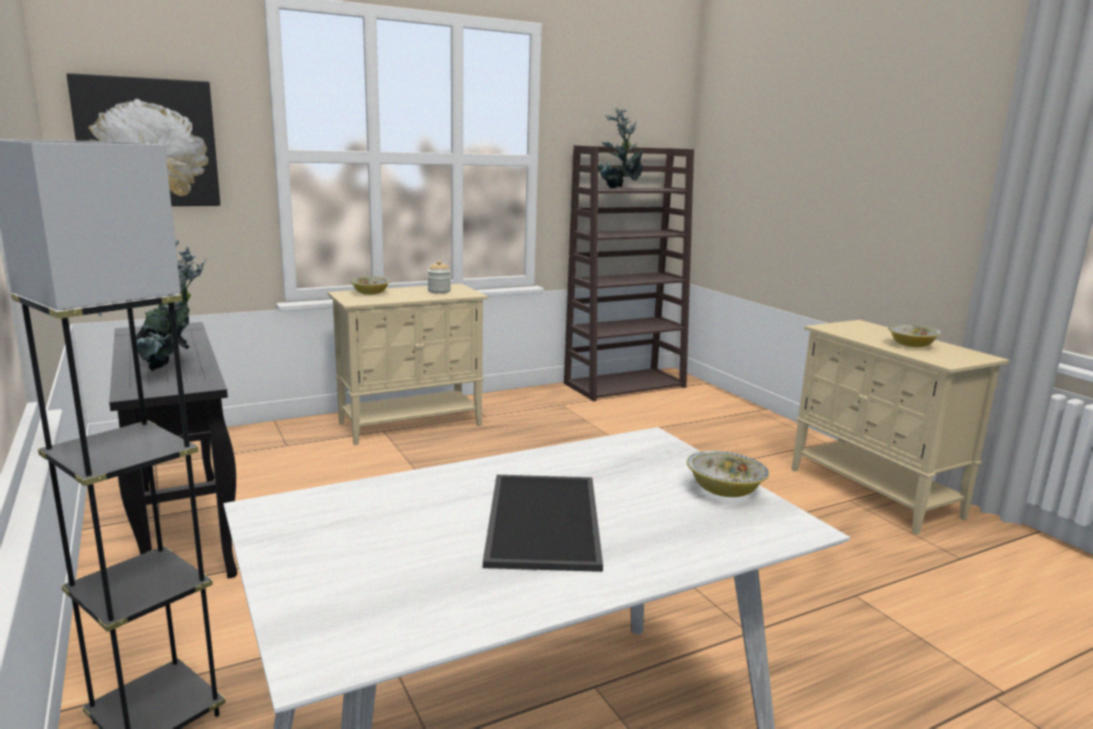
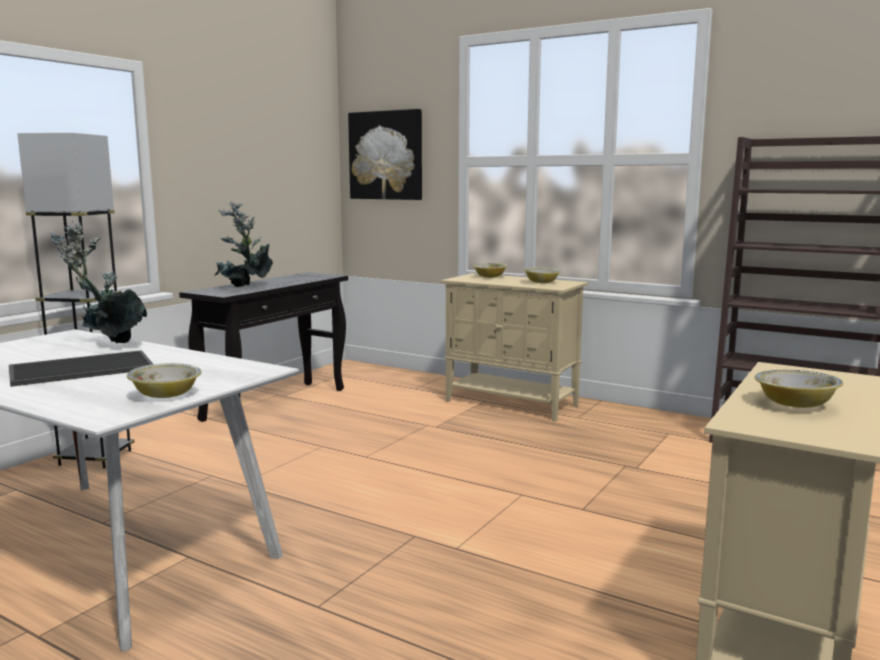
camera: 60 degrees right, 5 degrees down
jar [428,261,451,293] -> bowl [524,268,561,283]
potted plant [598,108,643,188] -> potted plant moved to [50,222,147,343]

